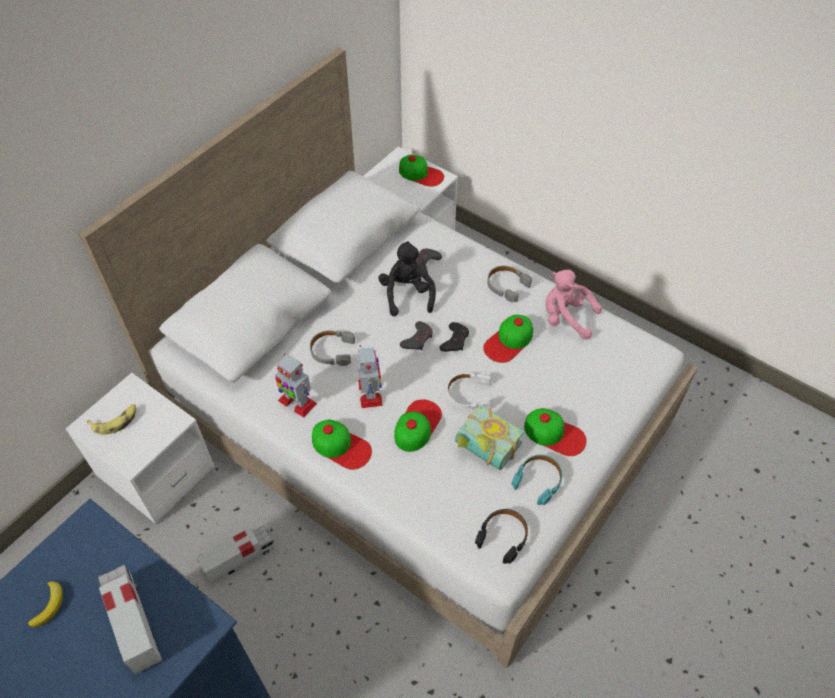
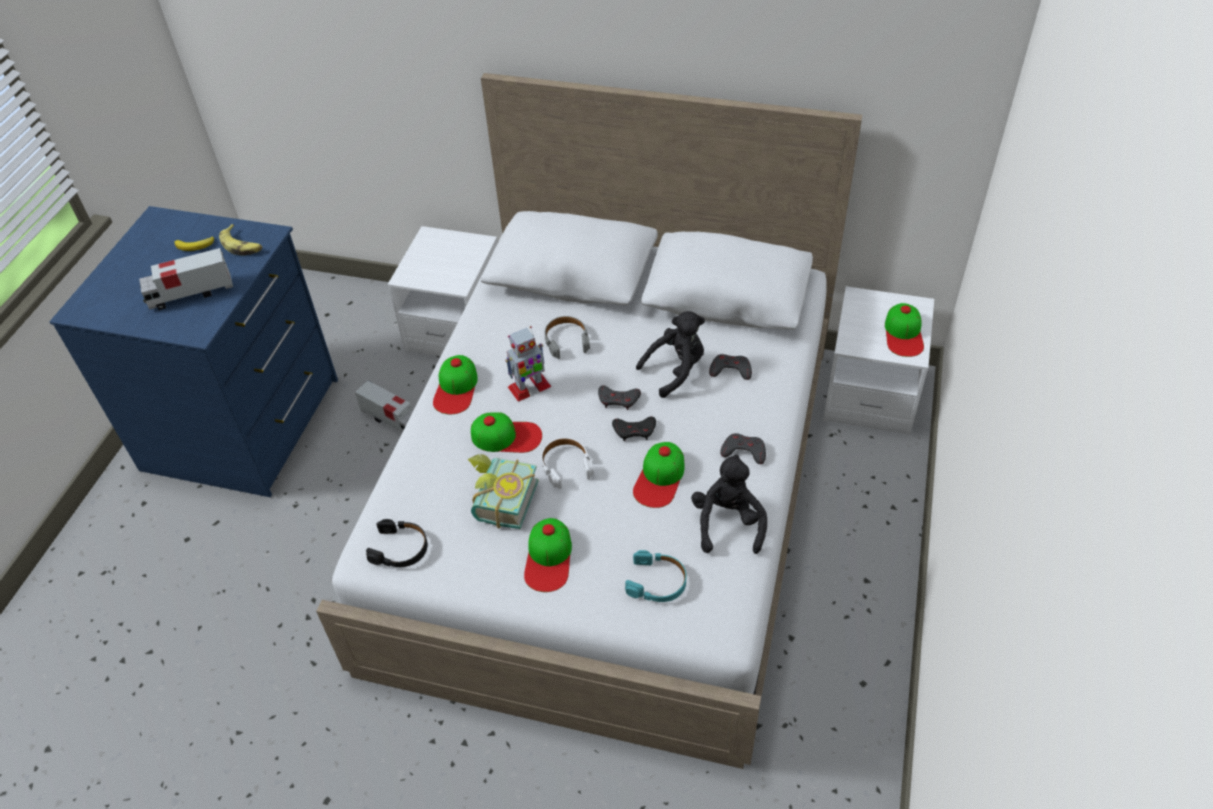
camera: 70 degrees right, 5 degrees down
banana [87,404,136,434] -> banana moved to [219,224,262,255]
toy truck [98,565,162,675] -> toy truck turned 150 degrees counterclockwise [139,248,233,310]
toy robot [275,353,317,418] -> none
cap [483,315,533,363] -> cap turned 90 degrees counterclockwise [633,442,685,508]
grey headphones [487,266,532,302] -> grey game controller [720,433,766,464]
turquoise headphones [511,455,563,505] -> turquoise headphones moved to [625,550,686,602]
pink plush toy [545,270,602,340] -> black plush toy [691,454,767,554]

